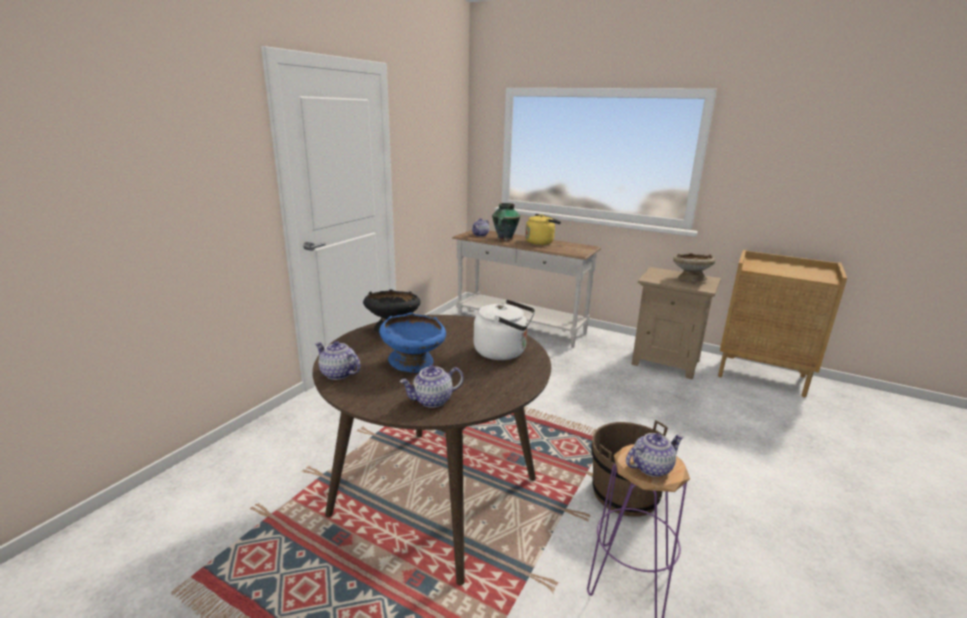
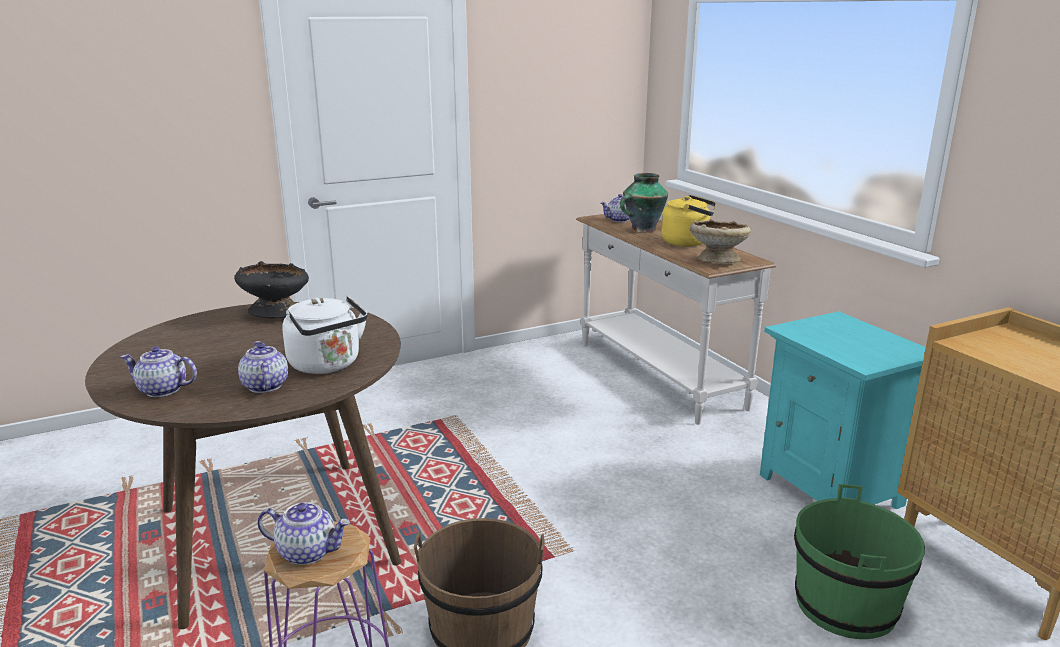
camera: 35 degrees right, 0 degrees up
teapot [315,341,361,380] -> teapot moved to [238,341,288,393]
blue bowl [379,312,446,373] -> none
beige nightstand [632,267,721,379] -> turquoise nightstand [760,311,926,509]
beige bowl [673,253,715,281] -> beige bowl moved to [690,219,751,263]
none -> green bucket [794,484,925,639]

